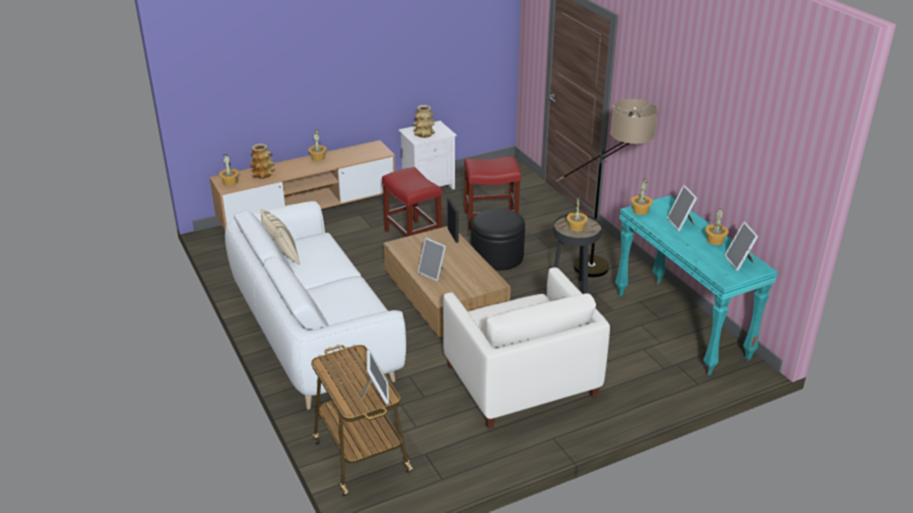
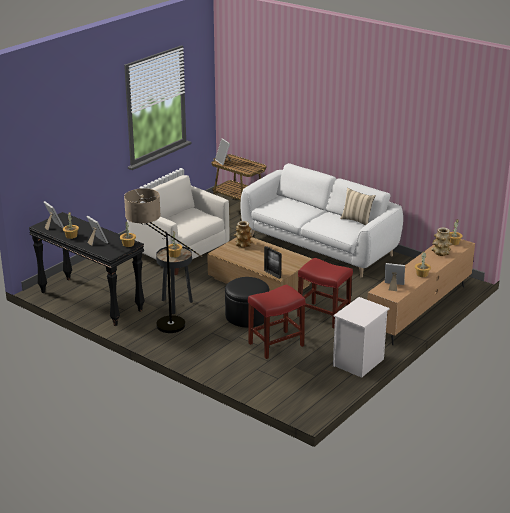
camera: 155 degrees right, 5 degrees down
vase [413,105,435,138] -> vase moved to [234,221,253,248]
picture frame [418,238,446,281] -> picture frame moved to [385,263,405,291]
turquoise console table [615,195,778,376] -> black console table [29,212,145,326]

